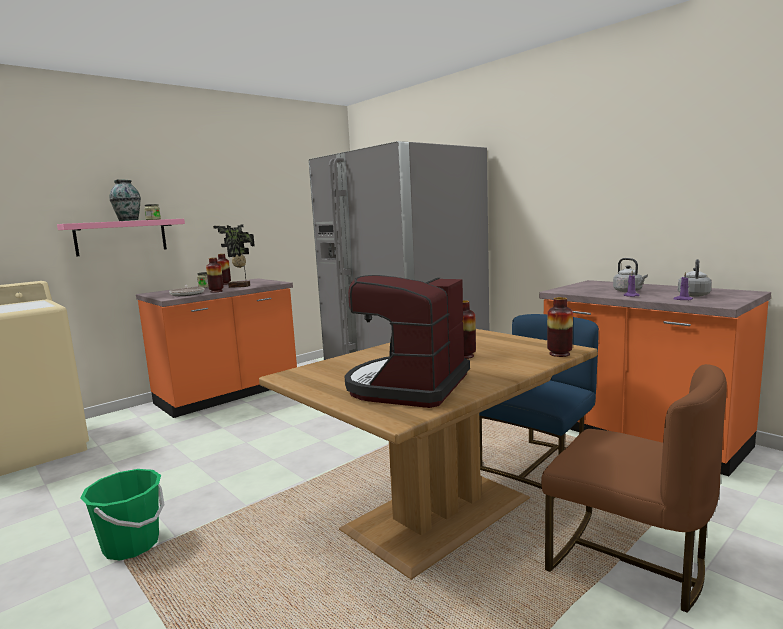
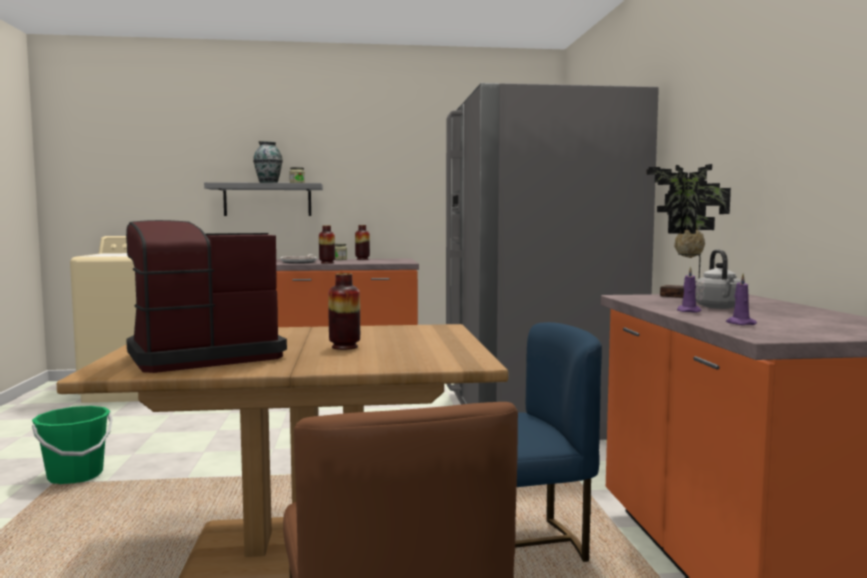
camera: 35 degrees right, 5 degrees down
pink shelf [57,219,185,256] -> grey shelf [204,182,323,216]
potted plant [213,225,255,288] -> potted plant moved to [646,164,731,298]
vase [547,297,573,357] -> none
grey kettle [678,259,712,297] -> none

